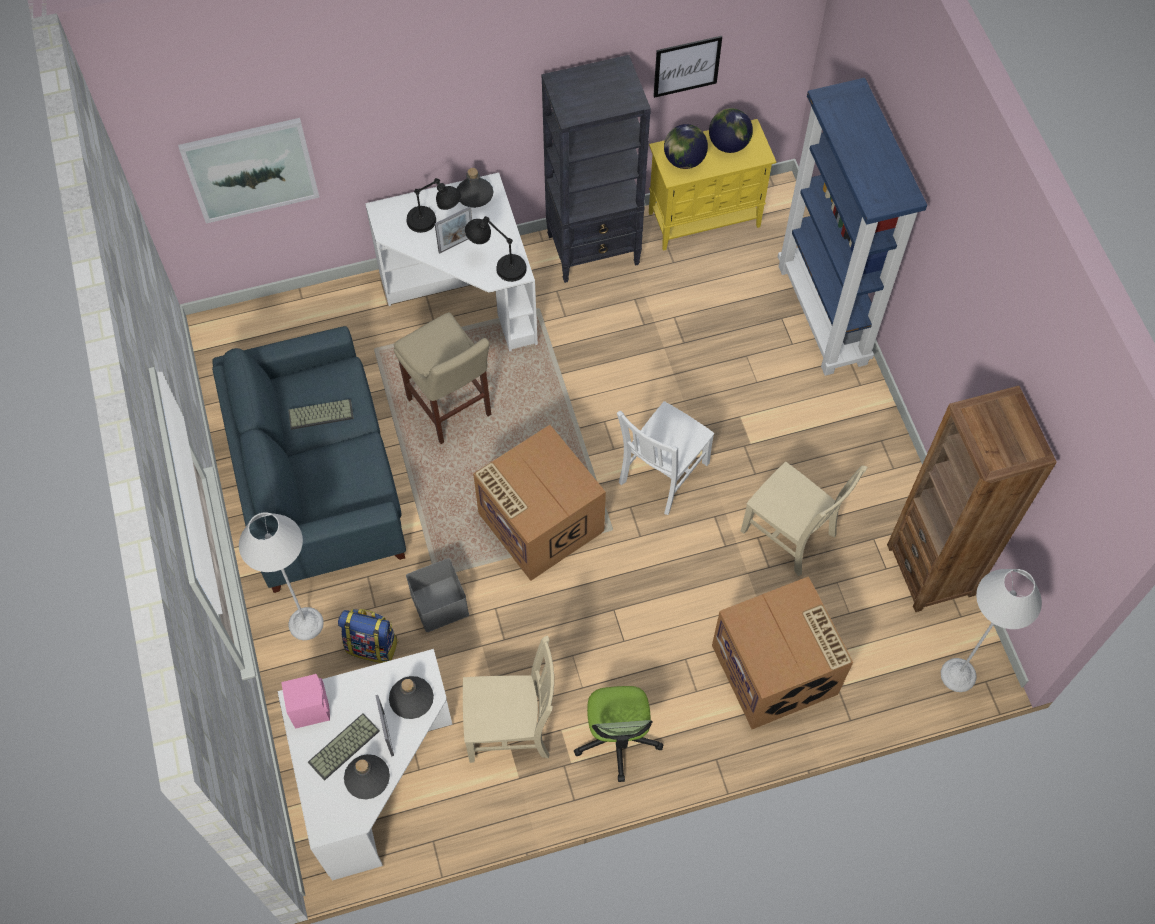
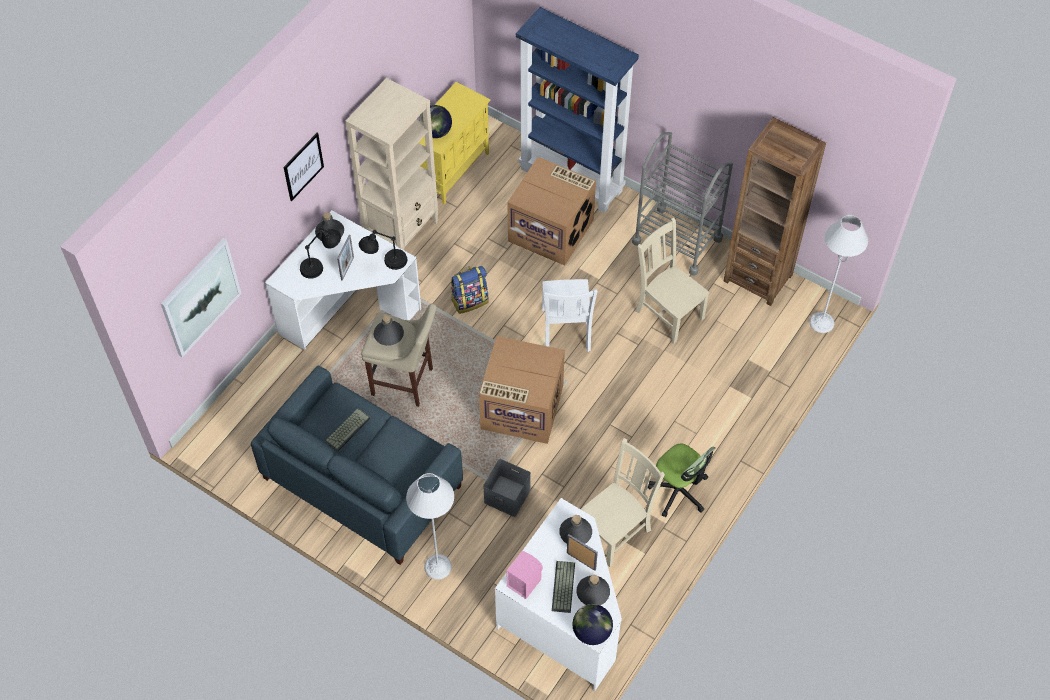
camera: 40 degrees left, 5 degrees down
backpack [338,609,398,663] -> backpack moved to [451,266,488,314]
black bookcase [541,55,651,283] -> beige bookcase [346,78,438,250]
picture [653,36,722,98] -> picture moved to [284,133,324,201]
globe [709,108,753,153] -> globe moved to [572,604,613,645]
cardboard box [712,576,853,729] -> cardboard box moved to [507,157,596,266]
beige chair [741,462,868,576] -> beige chair turned 135 degrees counterclockwise [635,218,710,344]
none -> grey bottle [374,315,404,346]
none -> grey cart [632,132,733,276]

